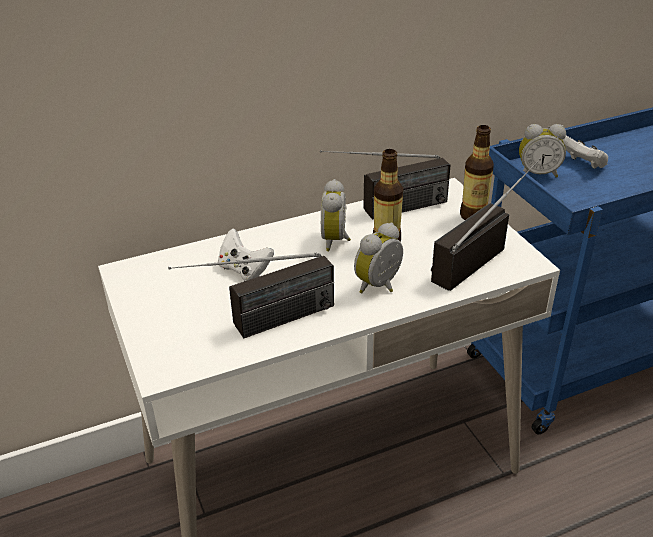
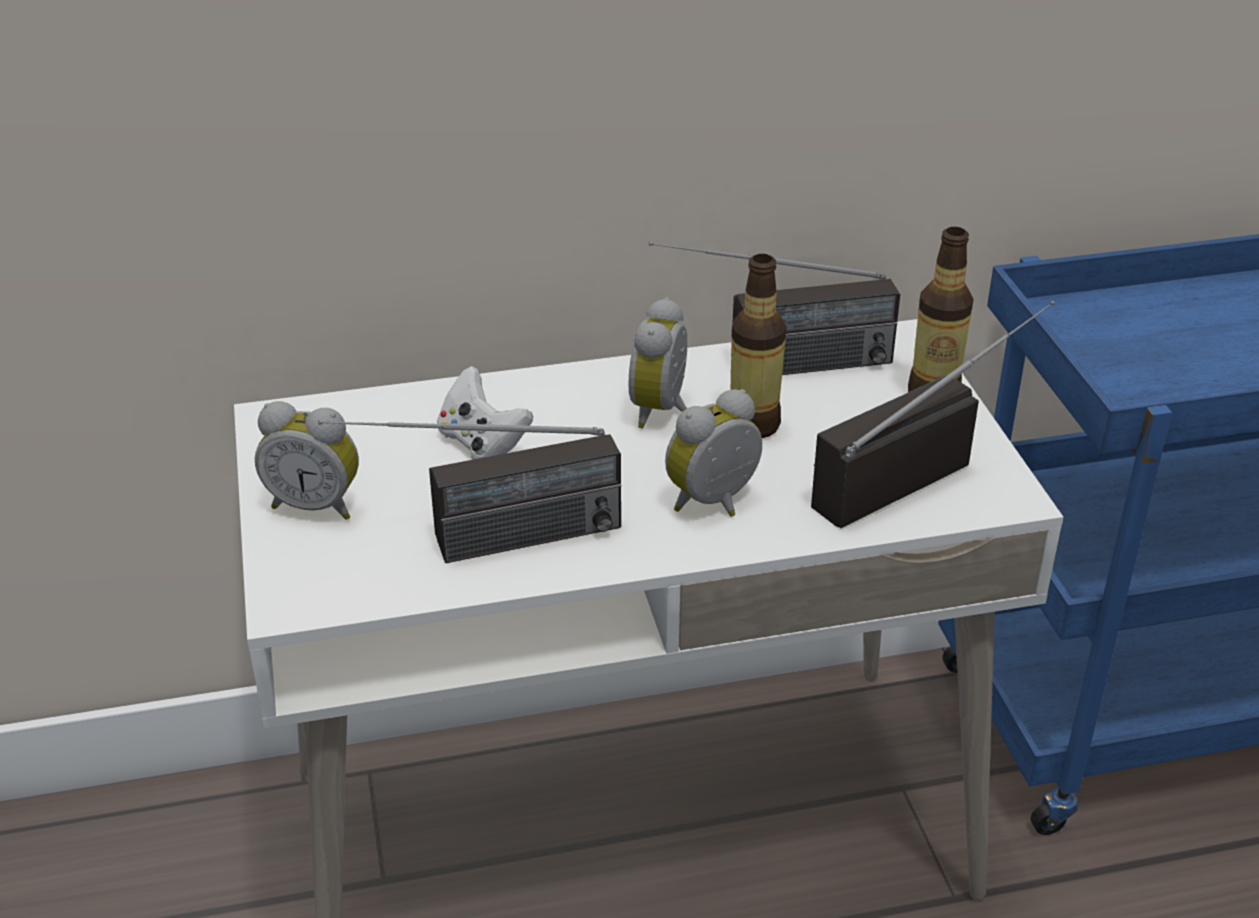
camera: 10 degrees right, 0 degrees up
alarm clock [519,124,566,178] -> alarm clock moved to [255,401,359,520]
white game controller [563,136,608,169] -> none

